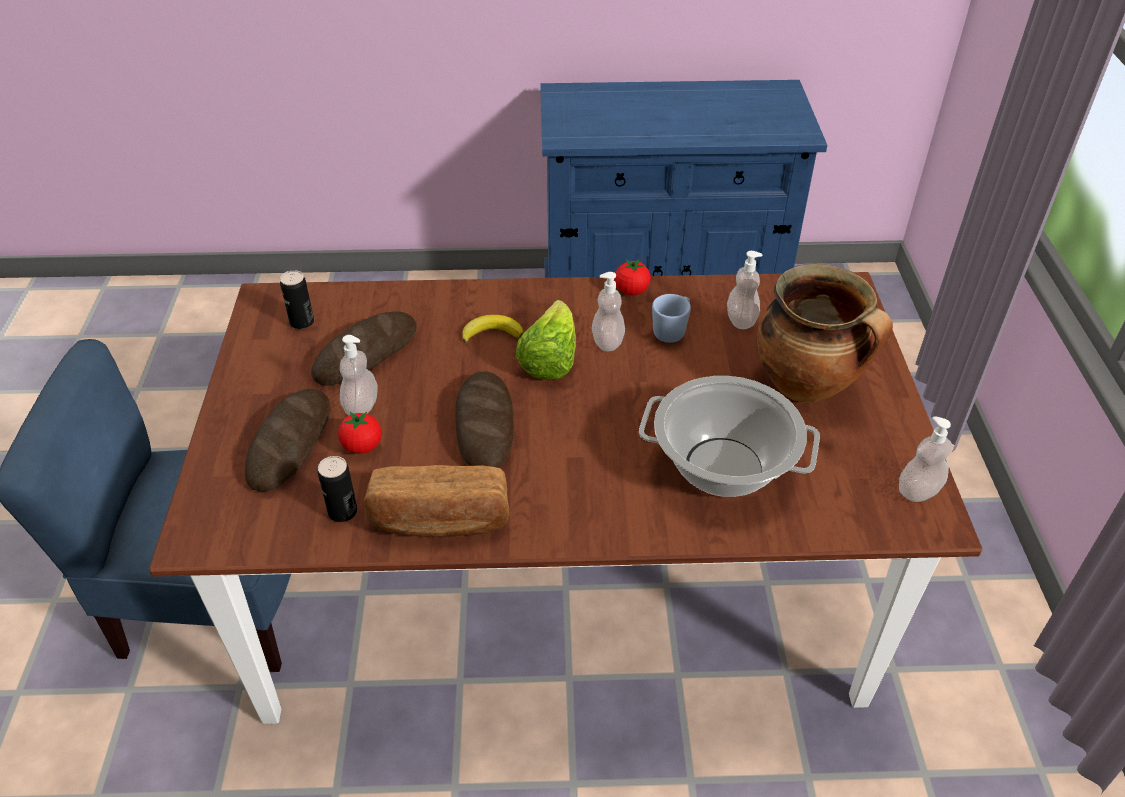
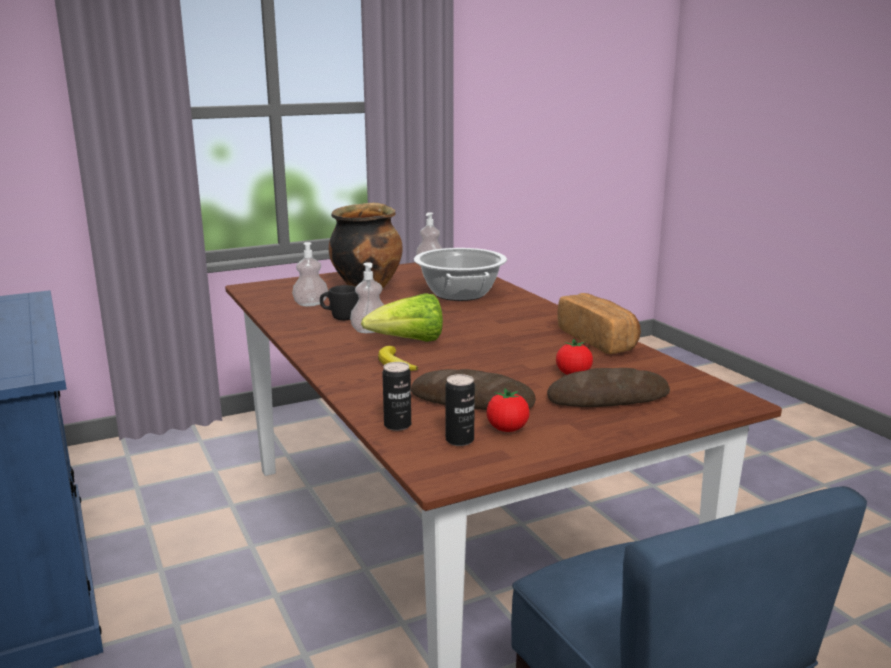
camera: 115 degrees left, 25 degrees down
can [318,456,358,522] -> can moved to [382,362,411,431]
soap dispenser [340,335,378,415] -> none
bread [455,371,514,468] -> none
tomato [614,259,651,295] -> tomato moved to [487,388,529,432]
blue mug [652,294,691,343] -> black mug [320,285,359,320]

